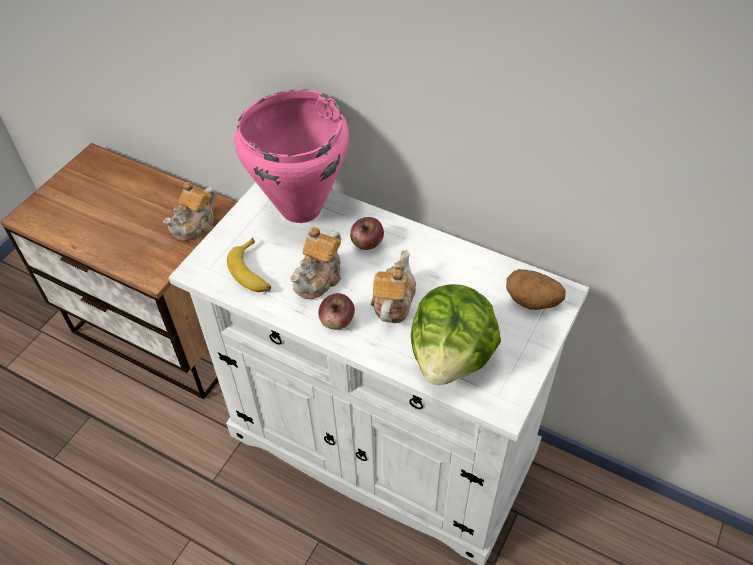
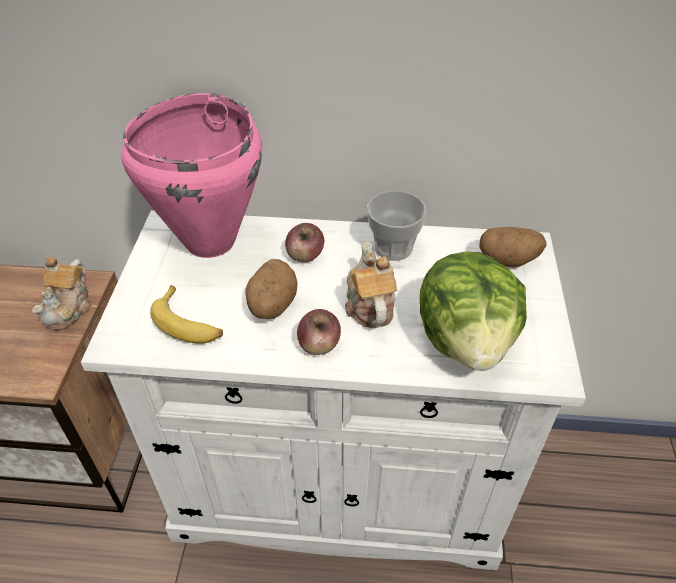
camera: 25 degrees left, 5 degrees down
teapot [290,227,341,299] -> potato [245,259,297,319]
none -> cup [367,191,427,261]

